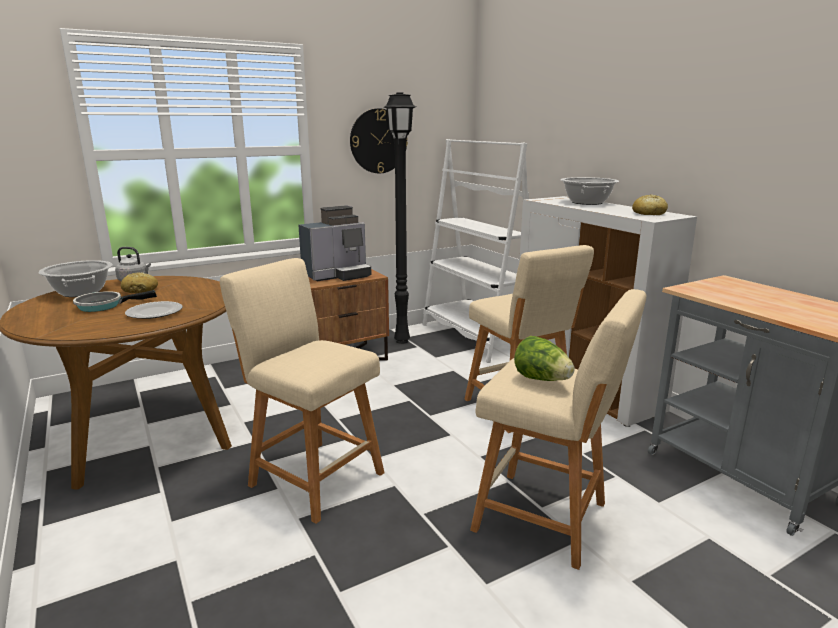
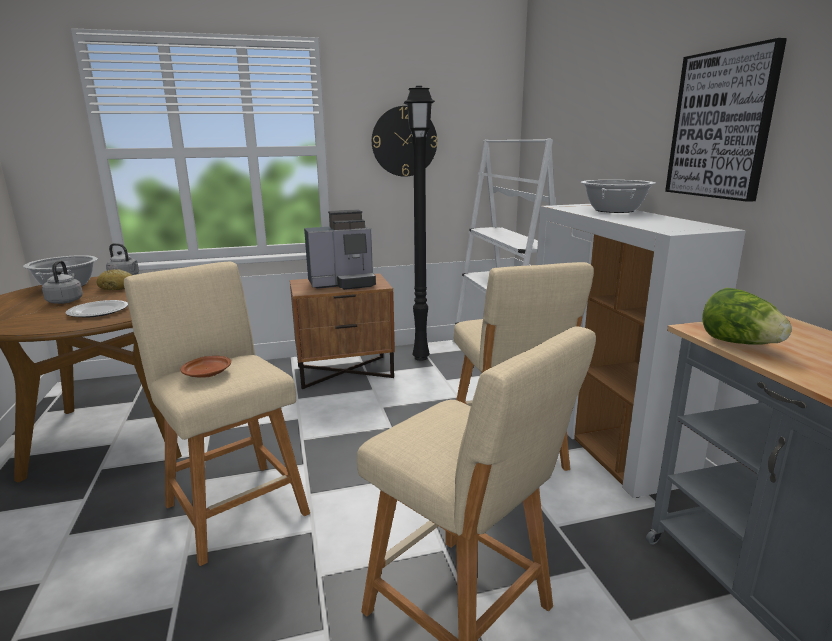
camera: 15 degrees right, 0 degrees up
frying pan [73,290,157,312] -> grey kettle [42,260,83,304]
lettuce [514,336,575,381] -> lettuce moved to [702,288,792,345]
bread [632,194,668,215] -> none
none -> brown plate [181,356,231,378]
none -> picture [665,38,787,202]

